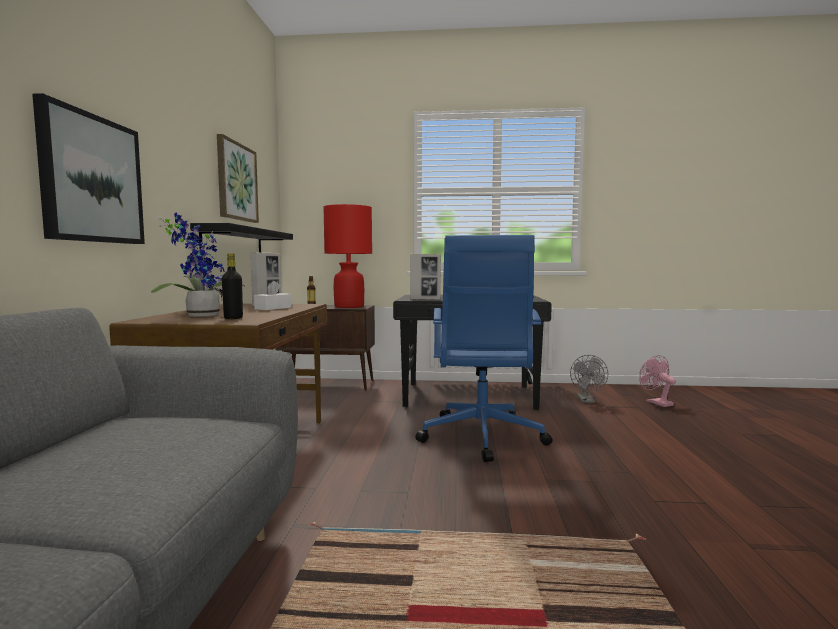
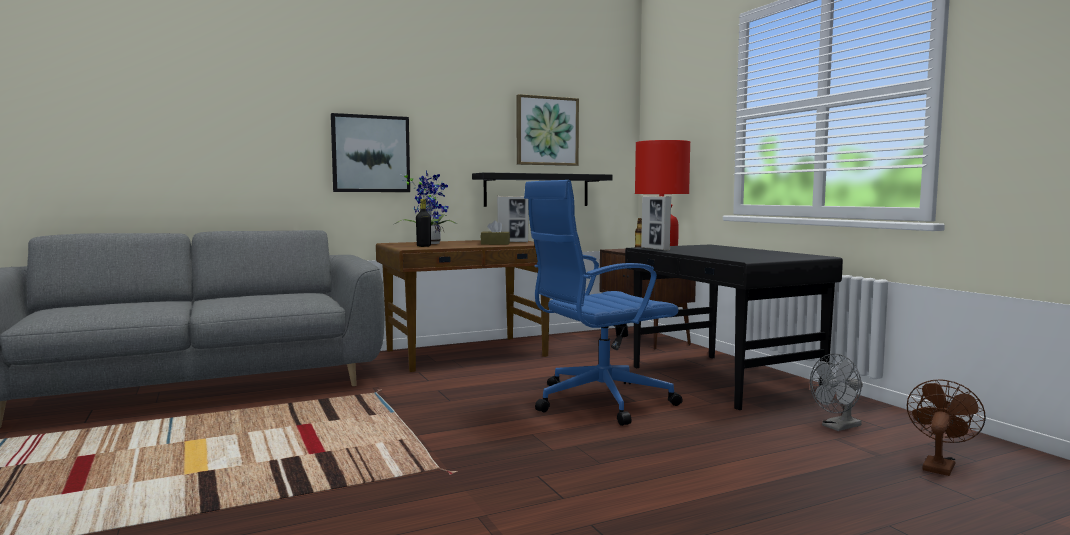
camera: 60 degrees right, 0 degrees up
white tissue box [254,281,292,310] -> brown tissue box [481,220,510,245]
pink fan [639,355,676,407] -> brown fan [907,379,986,476]

